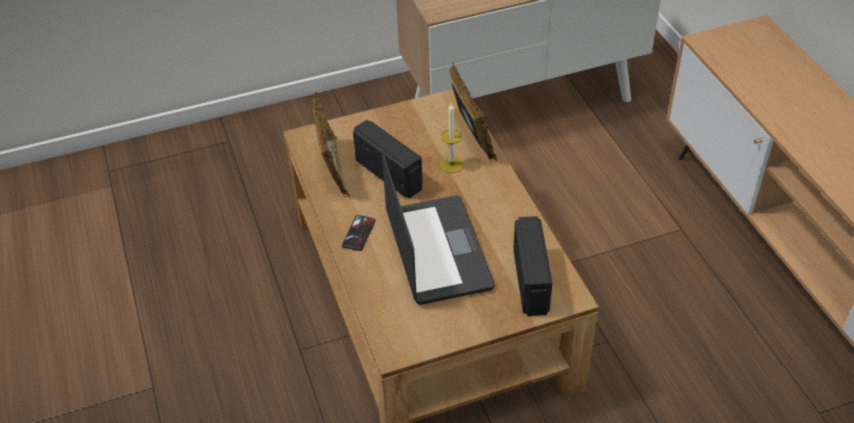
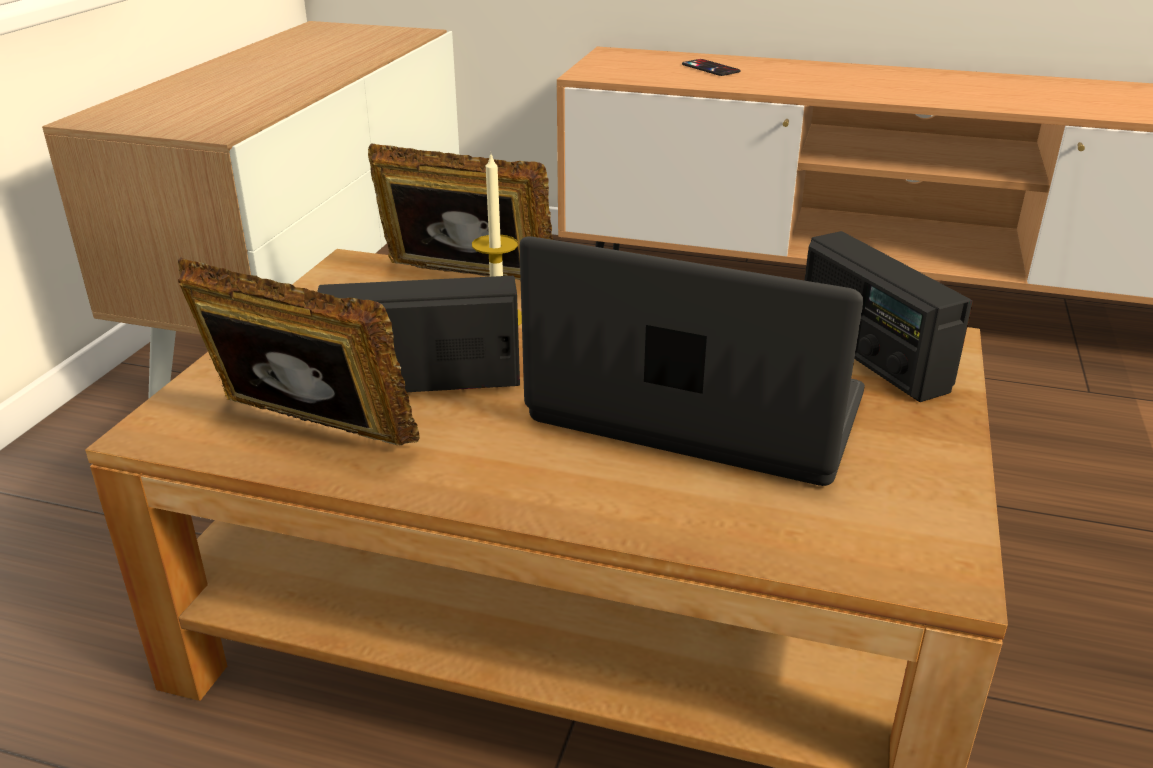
camera: 55 degrees left, 15 degrees down
phone [342,215,376,251] -> phone moved to [682,59,741,76]
radio [513,216,552,316] -> radio turned 150 degrees counterclockwise [804,231,973,402]

